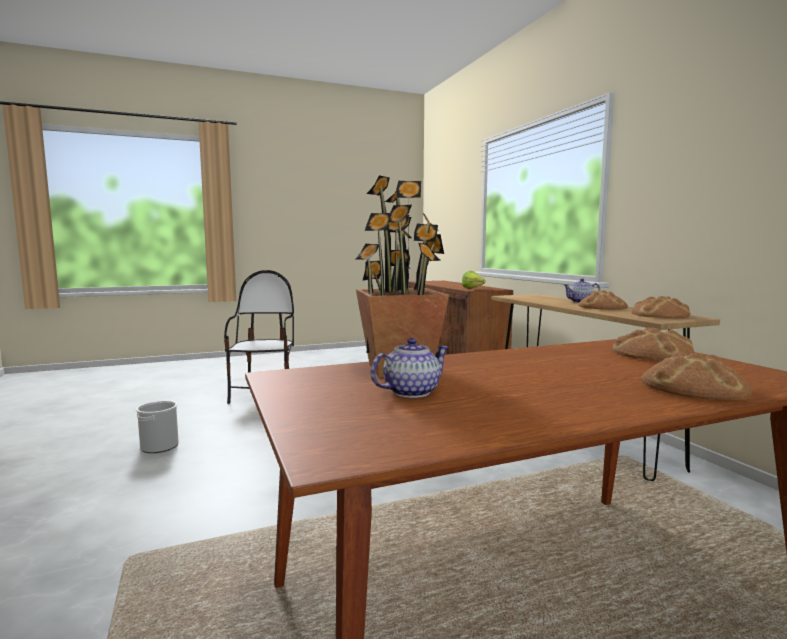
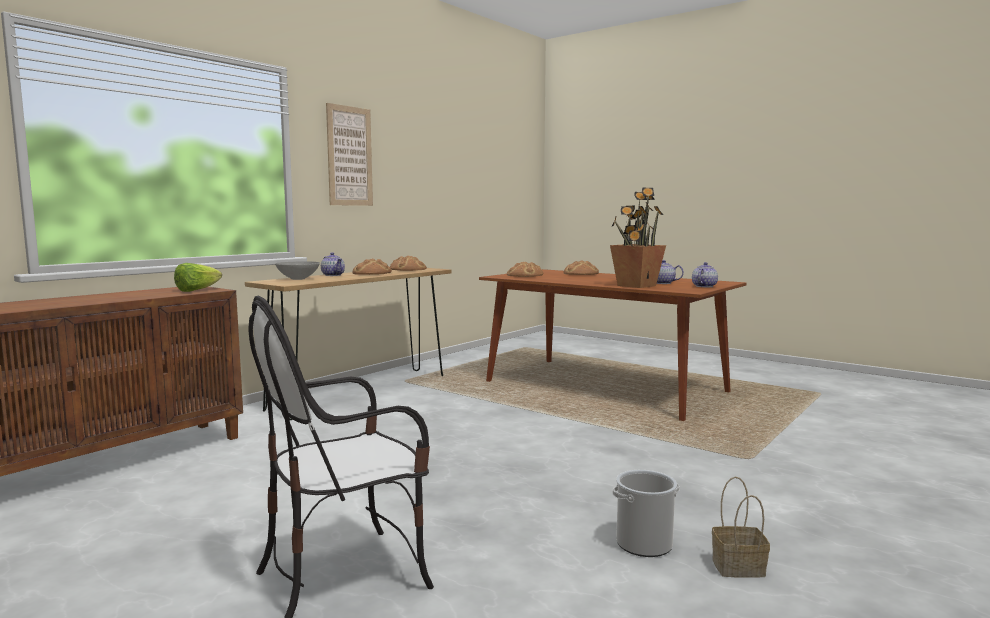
camera: 120 degrees left, 0 degrees up
none -> grey bowl [275,261,320,280]
none -> picture [326,103,373,206]
none -> teapot [692,262,718,287]
none -> basket [712,477,770,578]

